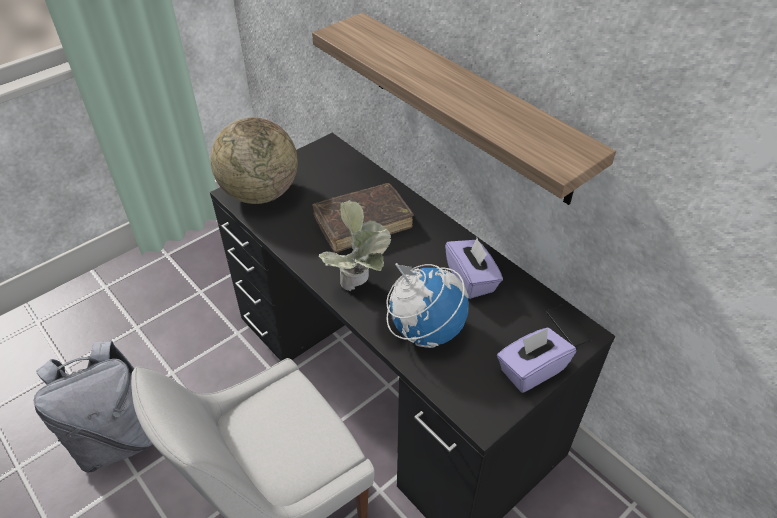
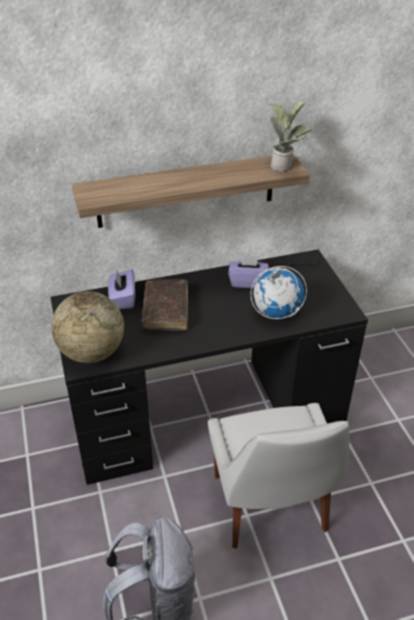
camera: 65 degrees left, 5 degrees down
potted plant [319,200,391,291] -> potted plant moved to [269,101,311,171]
purple tissue box [497,328,576,393] -> purple tissue box moved to [108,269,135,309]

